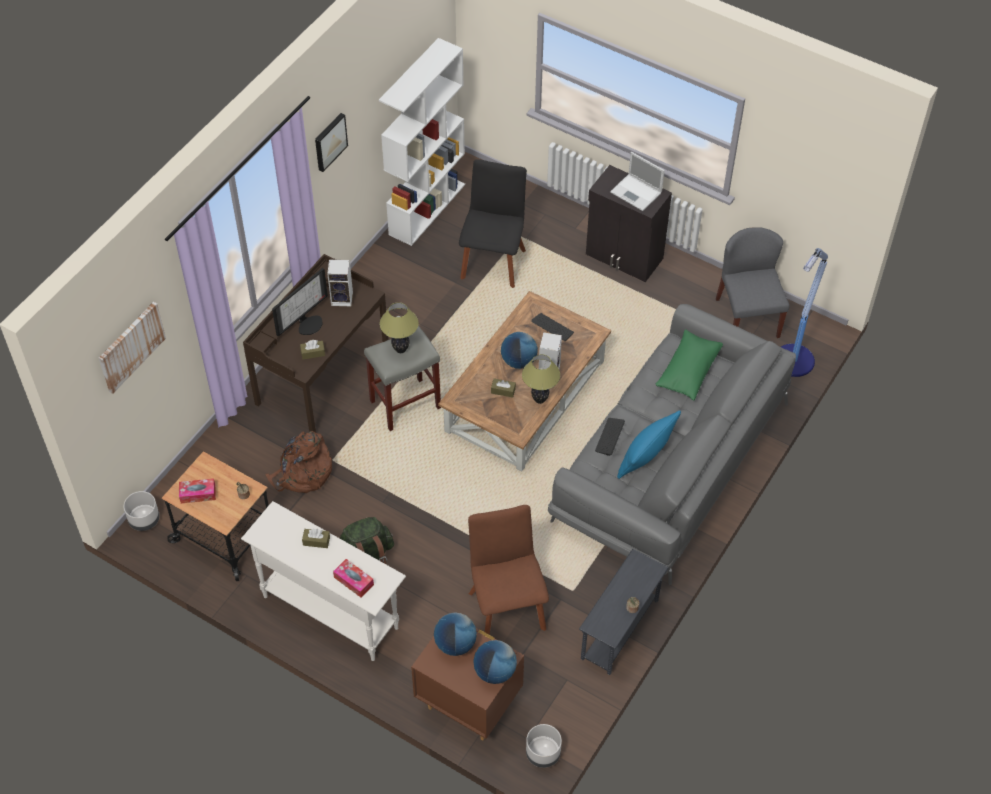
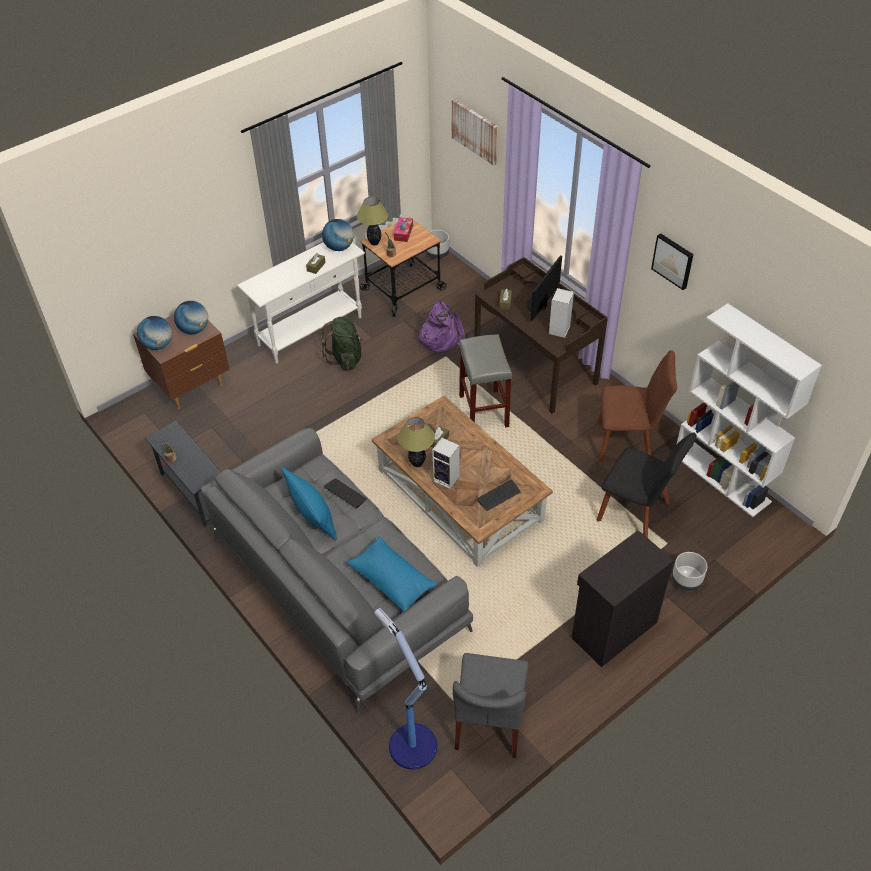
camera: 110 degrees right, 5 degrees down
brown backpack [265,431,332,493] -> purple backpack [417,302,465,353]
monitor [272,268,328,336] -> monitor turned 60 degrees clockwise [527,255,562,321]
tissue box [333,559,374,598] -> none
table lamp [380,302,418,353] -> table lamp moved to [357,196,388,246]
brown chair [468,505,549,635] -> brown chair moved to [597,350,677,463]
globe [501,332,538,369] -> globe moved to [322,219,354,251]
grey planter [526,724,562,768] -> grey planter moved to [672,552,707,591]
laptop [610,152,665,211] -> none
green pillow [655,329,723,401] -> blue pillow [347,536,437,612]
grey chair [716,227,790,338] -> grey chair turned 90 degrees clockwise [453,653,529,758]

